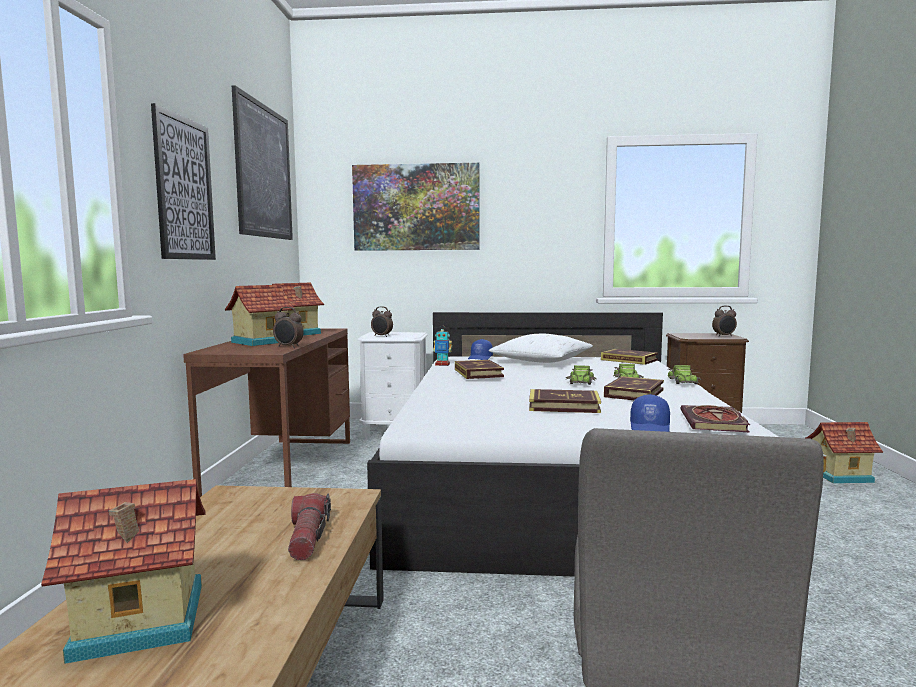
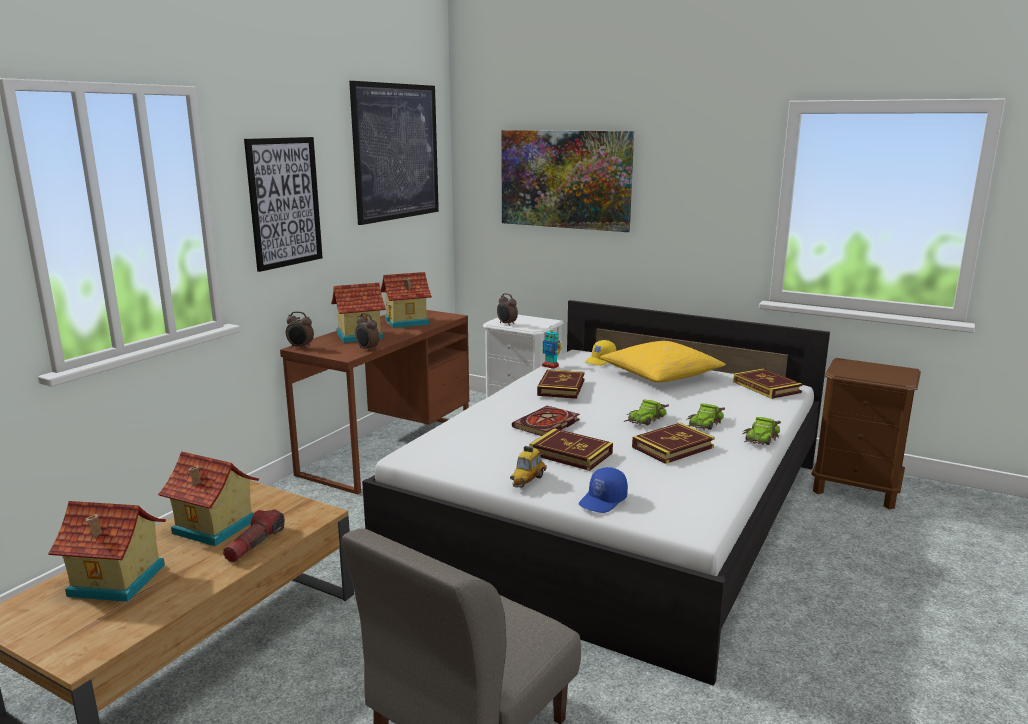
camera: 25 degrees right, 10 degrees up
blue cap [468,339,493,360] -> yellow cap [584,340,616,366]
white pillow [489,334,593,363] -> yellow pillow [600,341,726,382]
book [680,405,750,433] -> book moved to [512,406,580,436]
alarm clock [712,306,737,337] -> alarm clock moved to [286,311,314,349]
toy house [806,422,883,483] -> toy house moved to [158,451,259,546]
none -> toy car [510,446,547,488]

